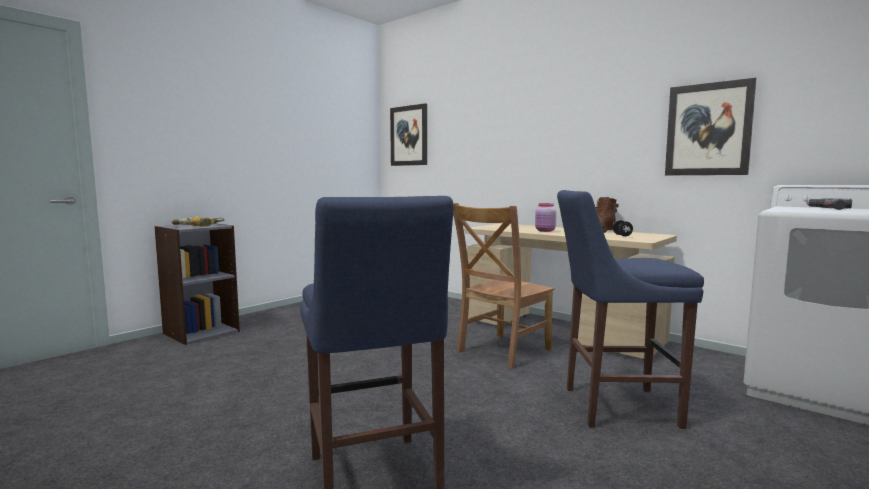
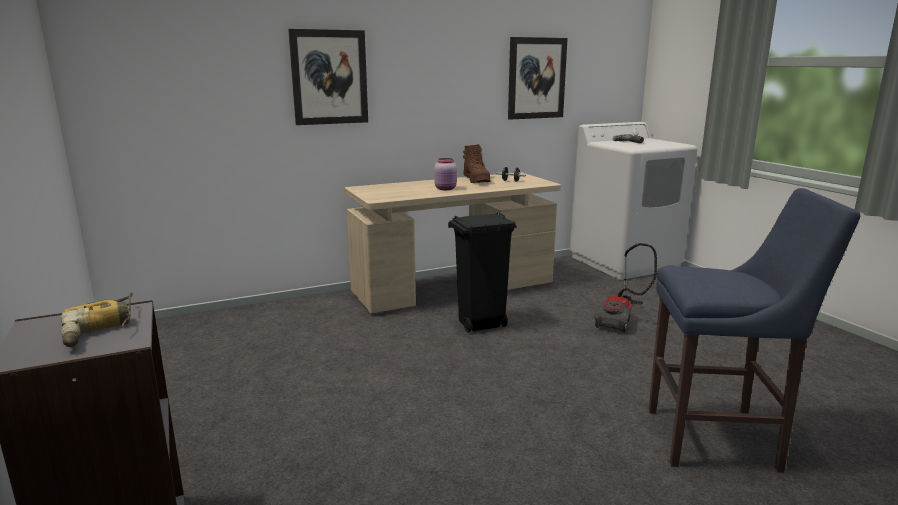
camera: 65 degrees left, 10 degrees up
picture [390,103,427,166] -> picture moved to [288,29,368,125]
brown chair [453,203,555,369] -> black trash can [448,212,517,333]
blue stool [557,190,704,429] -> vacuum cleaner [594,243,657,333]

